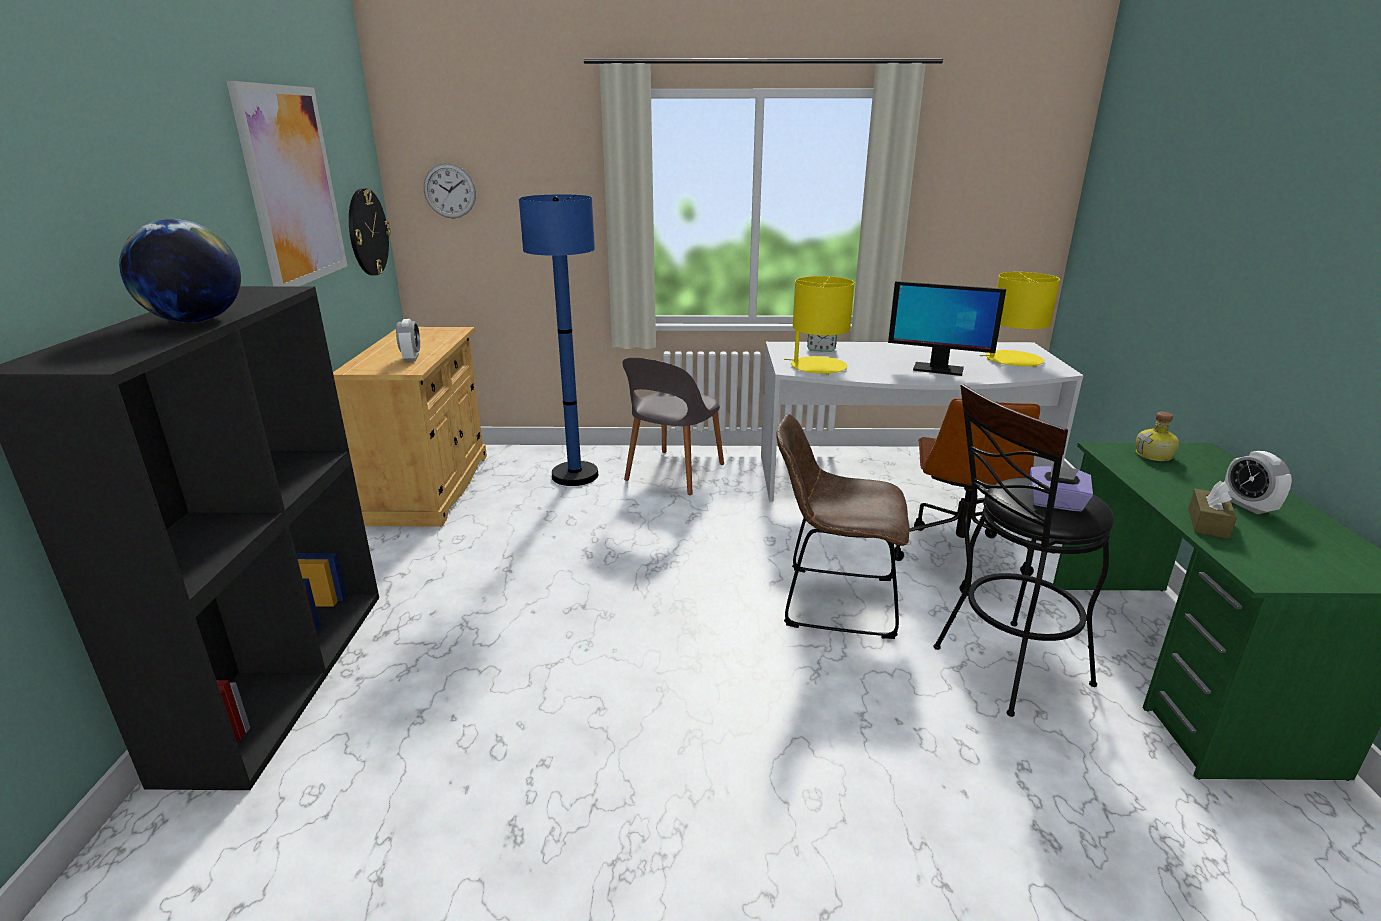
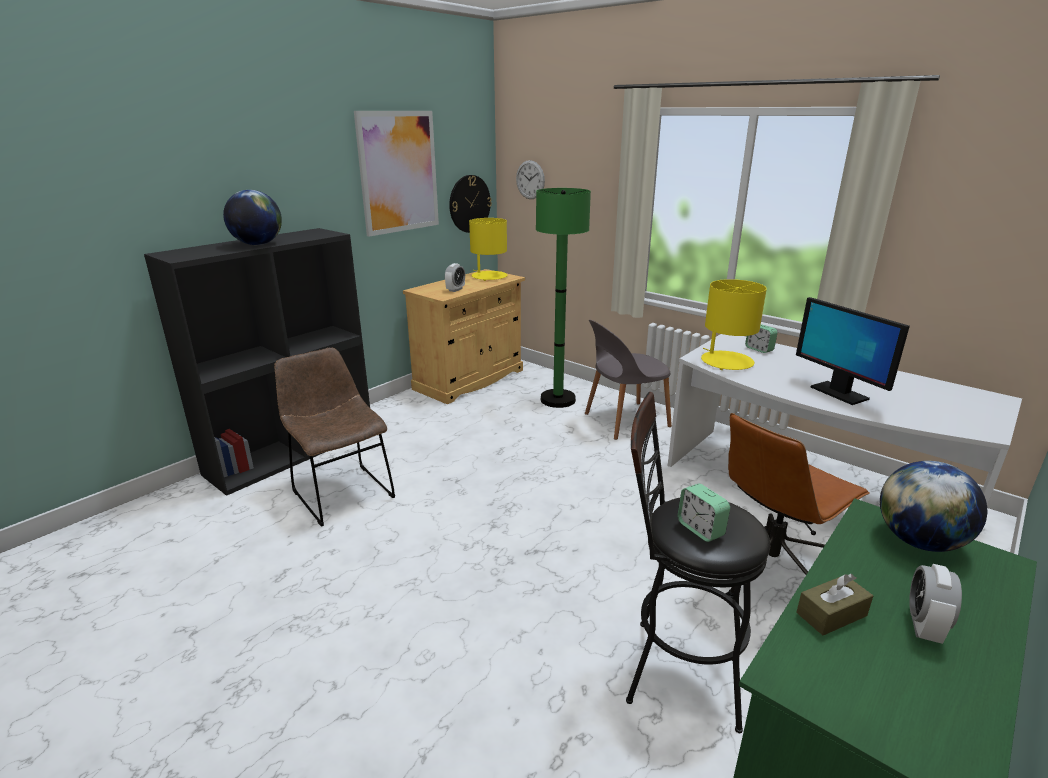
camera: 40 degrees right, 0 degrees up
blue floor lamp [519,194,598,486] -> green floor lamp [536,188,591,408]
brown chair [776,414,910,639] -> brown chair moved to [274,347,395,527]
yellow table lamp [980,272,1060,367] -> yellow table lamp moved to [469,218,507,281]
purple tissue box [1030,465,1093,511] -> alarm clock [678,484,730,542]
bottle [1136,412,1179,461] -> globe [880,461,987,552]

